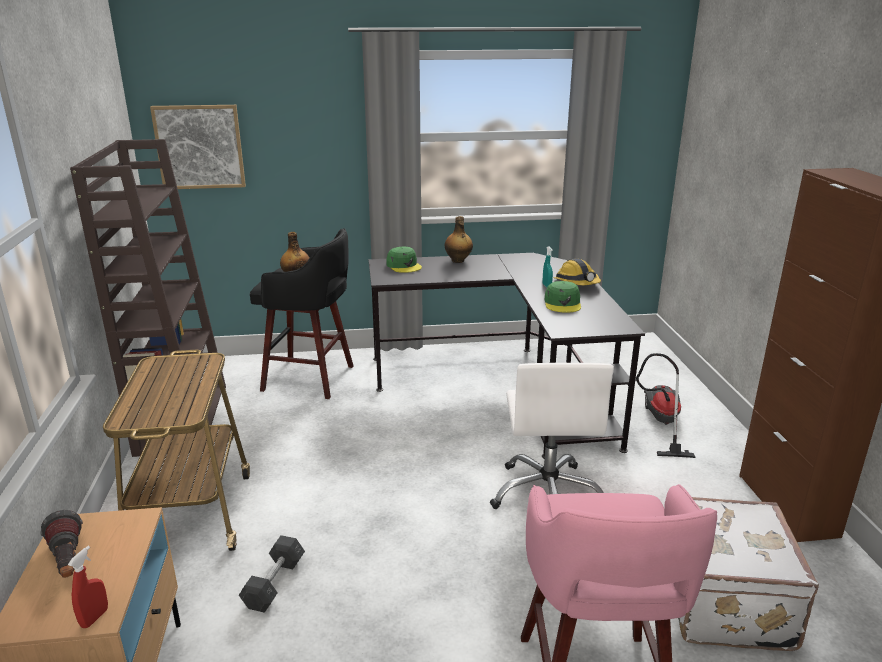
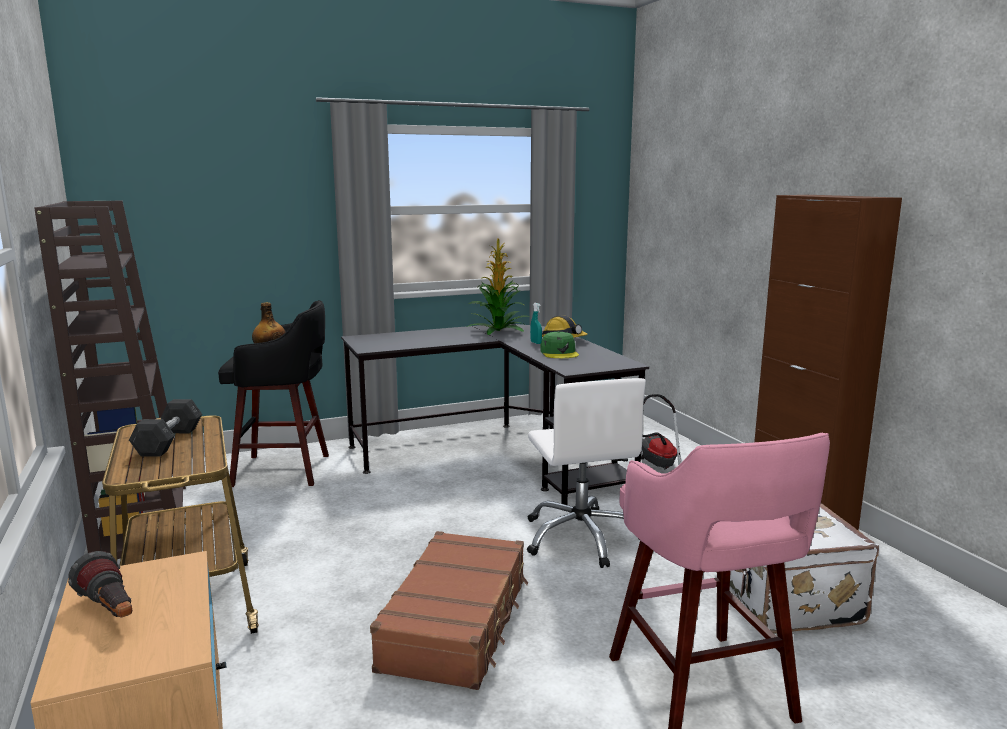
camera: 15 degrees left, 10 degrees down
red spray bottle [68,546,108,628] -> none
picture [150,105,246,189] -> none
grey dumbbell [239,535,305,613] -> grey dumbbell moved to [129,399,202,457]
green cap [386,246,422,273] -> none
bottle [445,216,473,263] -> none
none -> brown suitcase [370,531,528,690]
none -> potted plant [467,238,531,335]

